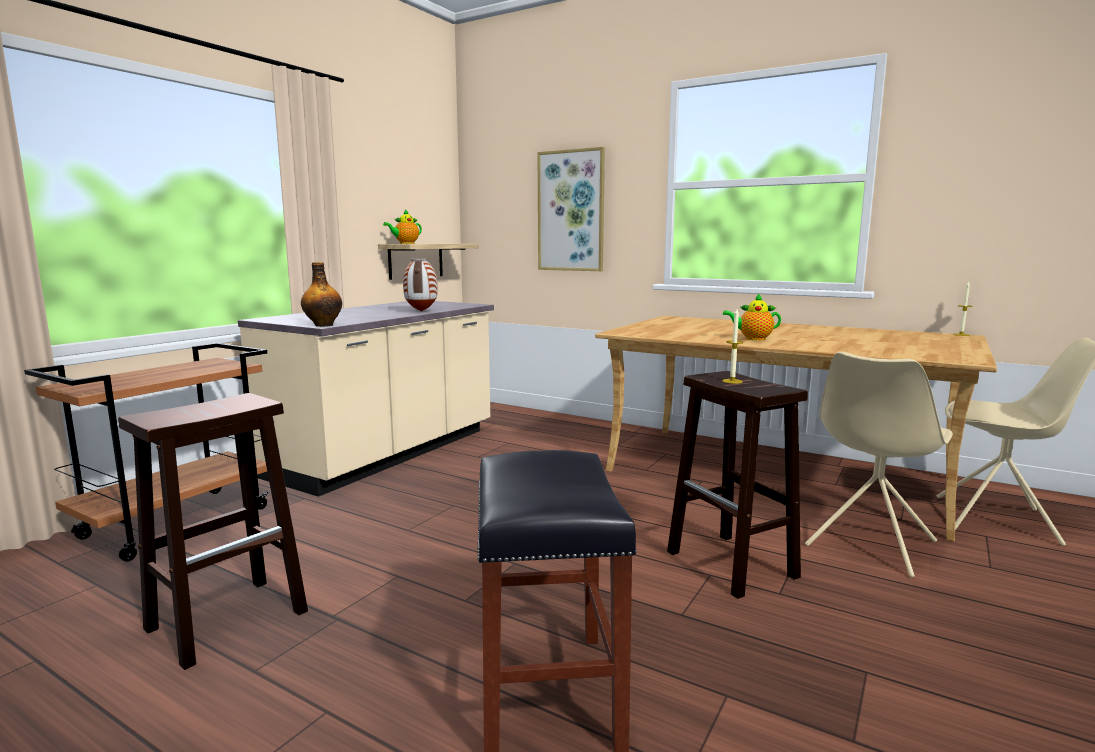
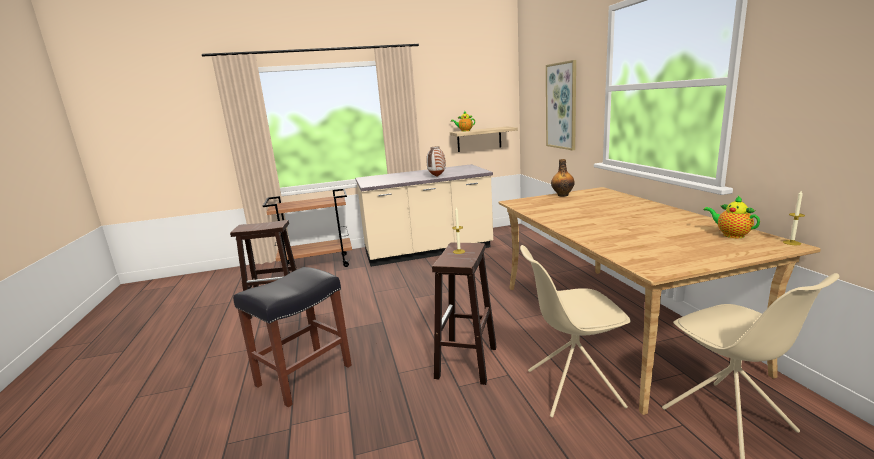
camera: 45 degrees right, 5 degrees up
bottle [301,262,342,327] -> bottle moved to [551,159,575,197]
teapot [723,294,781,340] -> teapot moved to [704,196,760,238]

